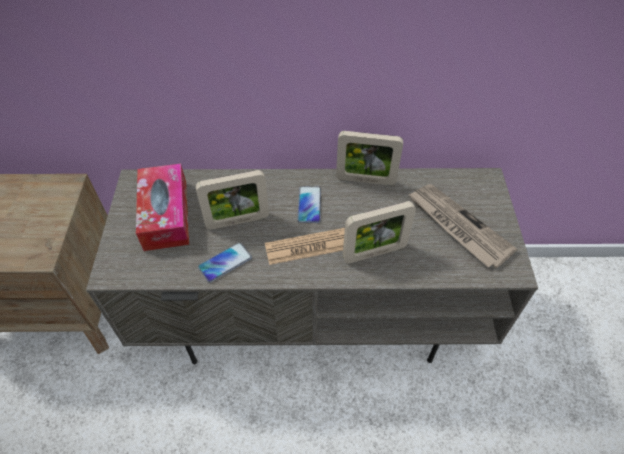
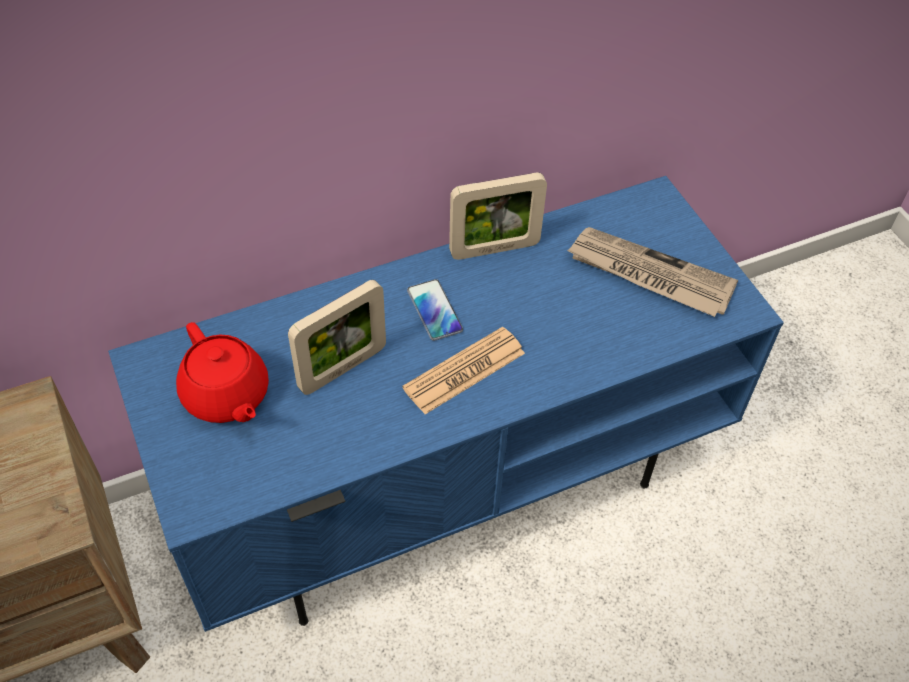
camera: 25 degrees left, 0 degrees up
grey tv stand [86,168,538,364] -> blue tv stand [108,176,784,632]
tissue box [136,164,189,251] -> red teapot [176,322,269,423]
phone [198,242,252,283] -> none
picture frame [343,201,416,263] -> none

